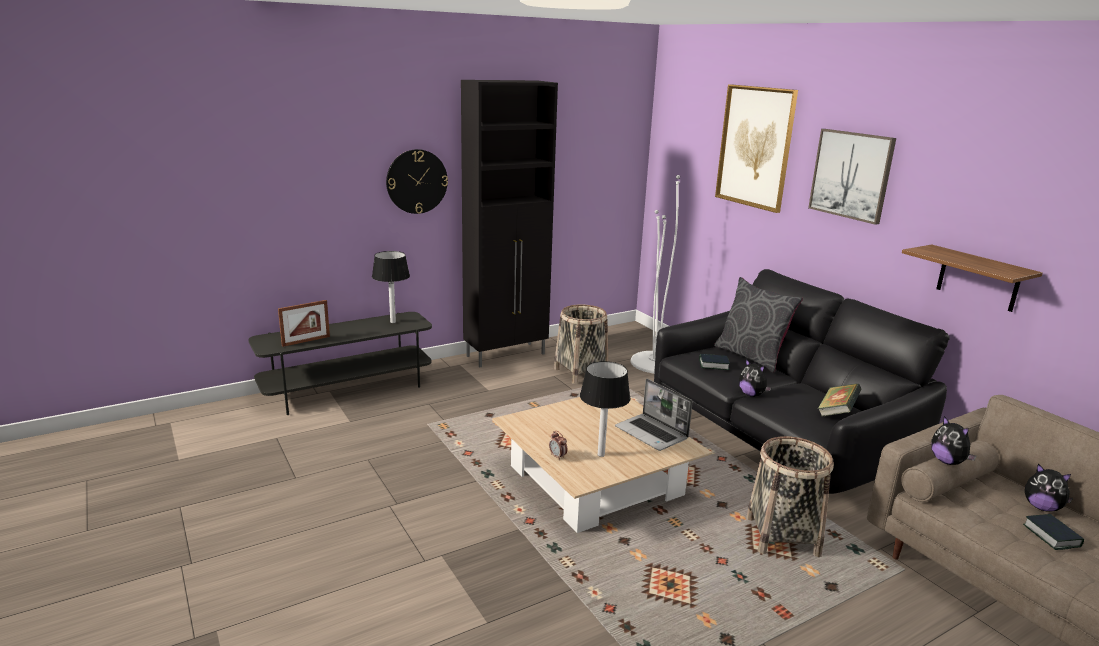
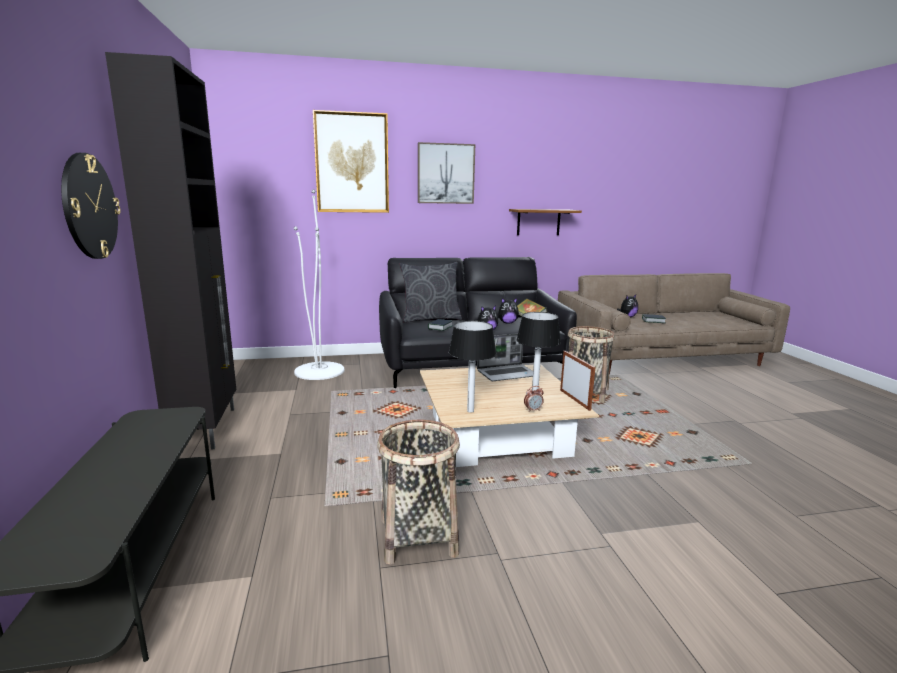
camera: 70 degrees left, 5 degrees down
picture frame [278,300,330,347] -> picture frame moved to [560,351,595,411]
table lamp [372,251,410,323] -> table lamp moved to [449,321,496,413]
basket [554,304,608,384] -> basket moved to [377,420,460,565]
plush toy [931,416,977,465] -> plush toy moved to [498,298,519,324]

